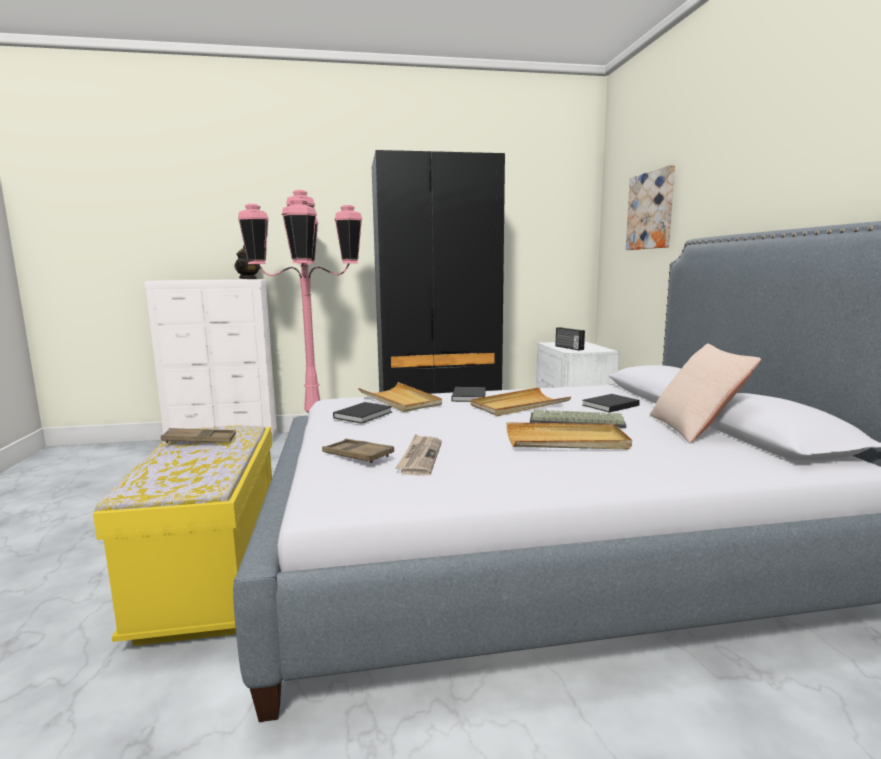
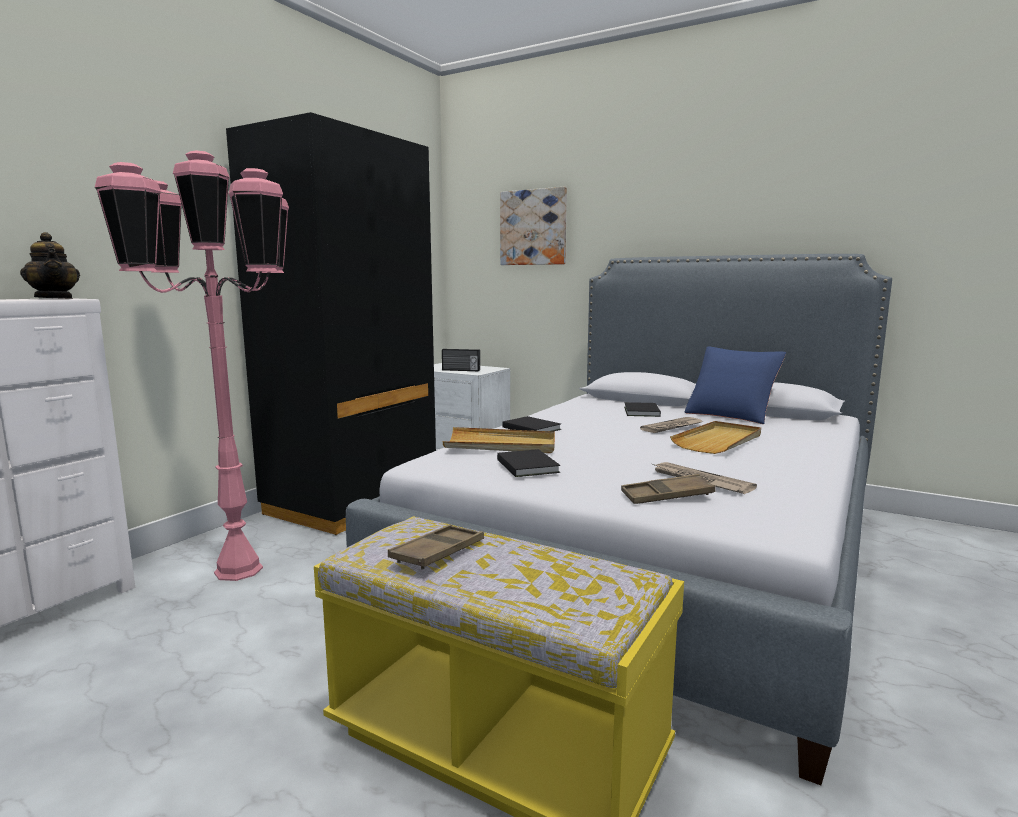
camera: 50 degrees left, 0 degrees up
beige tray [471,387,571,416] -> none
keyboard [530,410,626,428] -> newspaper [640,417,703,433]
beige pillow [650,343,761,443] -> blue pillow [685,346,786,424]

